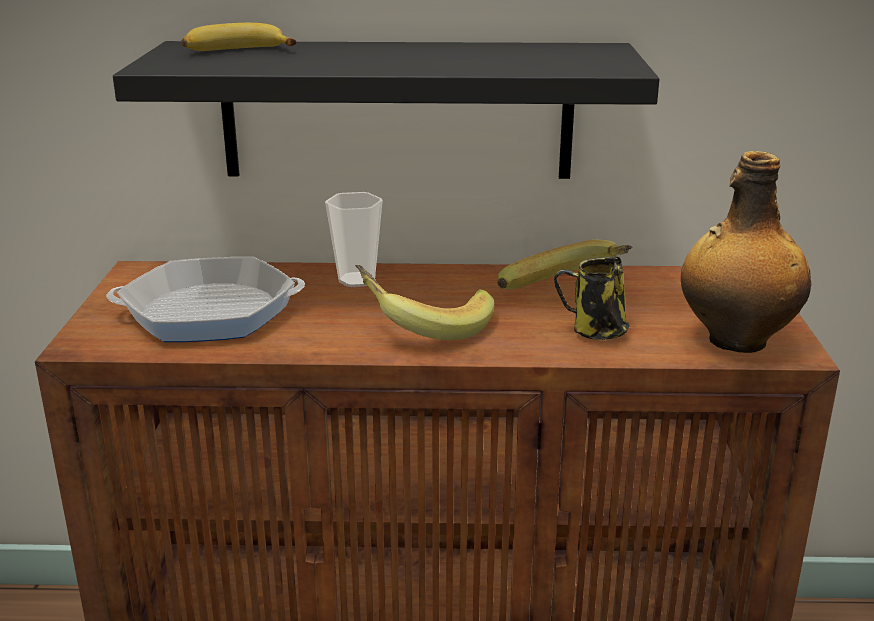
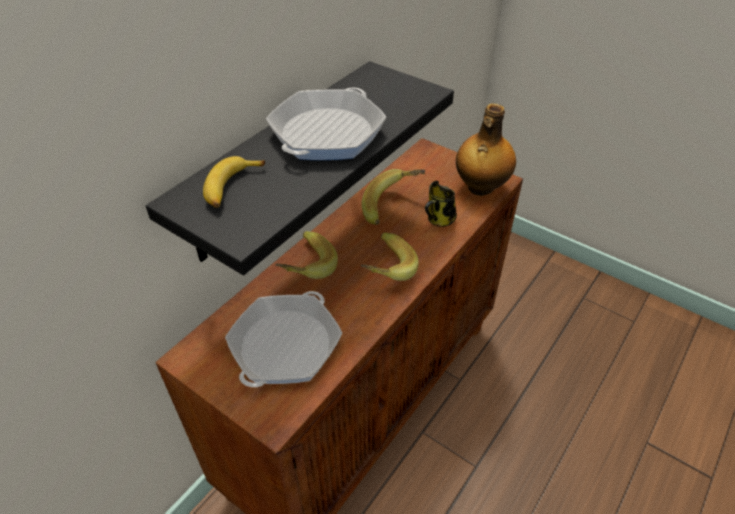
camera: 55 degrees left, 20 degrees up
cup [325,192,383,287] -> banana [275,231,338,279]
none -> frying pan [266,87,386,160]

